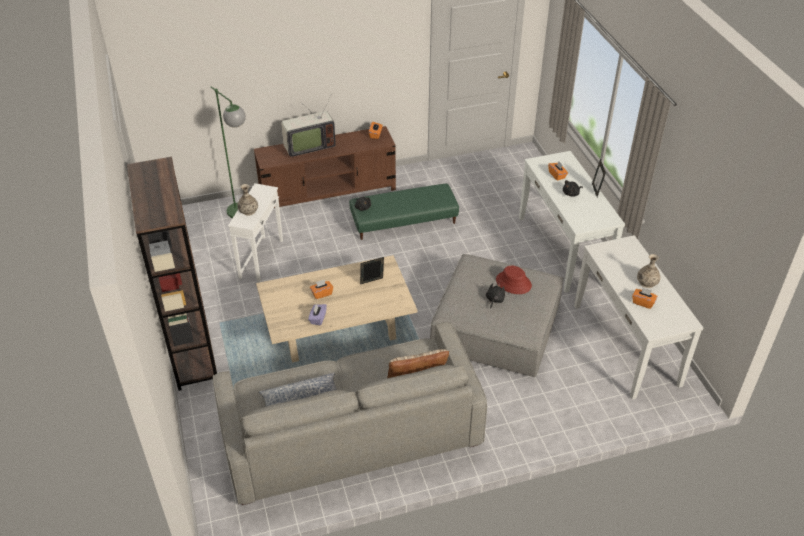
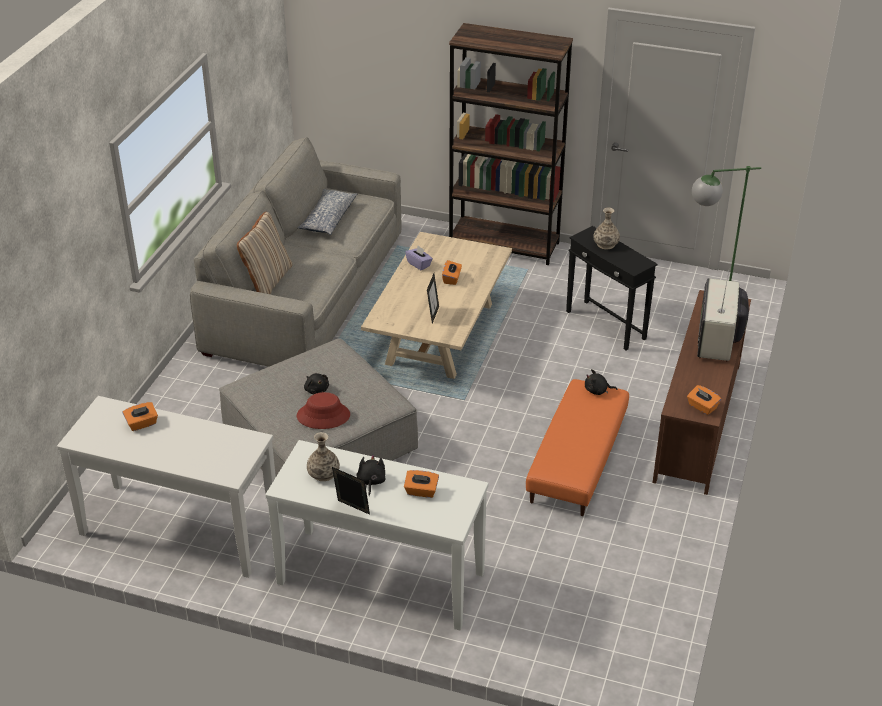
camera: 125 degrees right, 5 degrees down
white side table [228,183,283,282] -> black side table [566,226,658,350]
green ottoman [349,184,459,240] -> orange ottoman [526,379,629,516]
vase [637,254,661,288] -> vase moved to [307,432,340,481]

